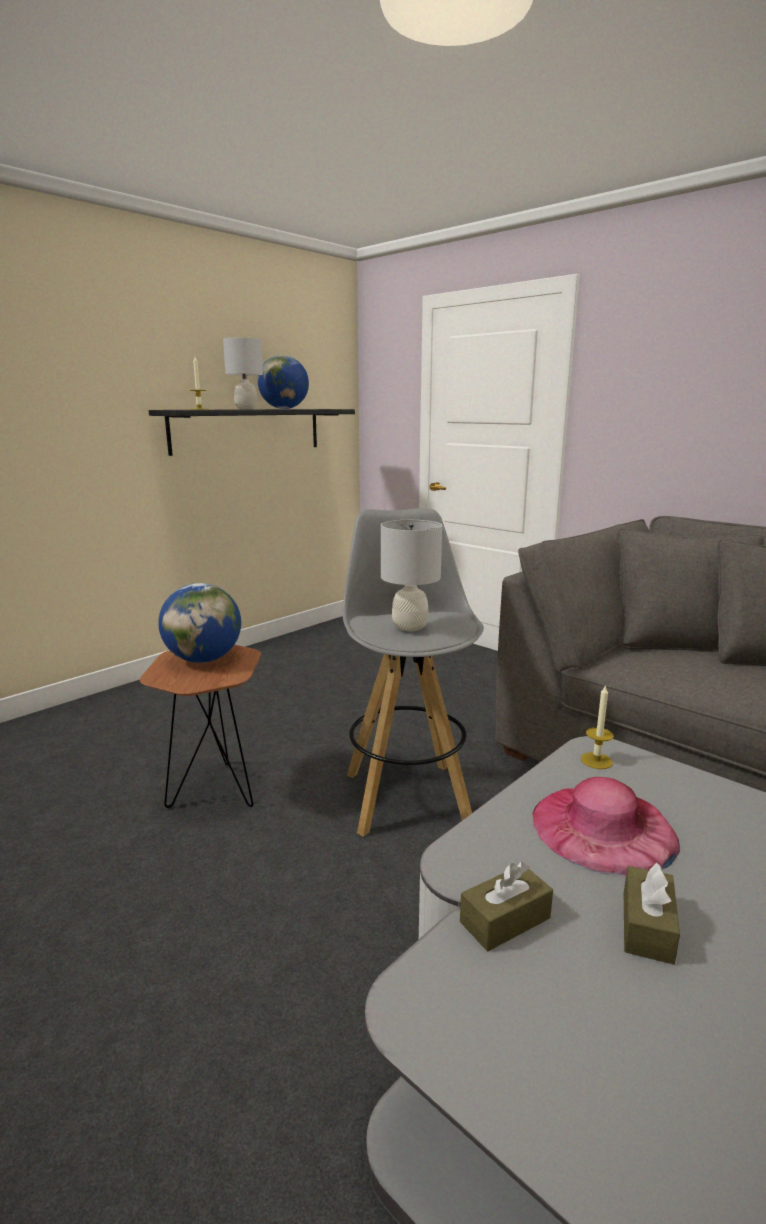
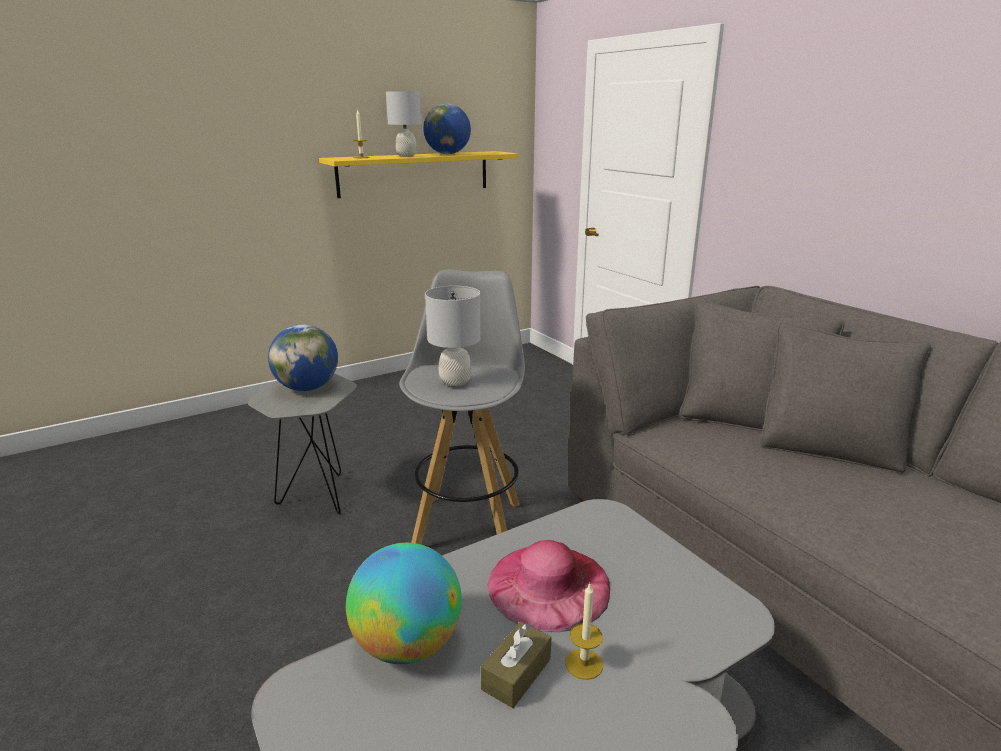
camera: 15 degrees right, 5 degrees up
brown side table [140,645,261,808] -> grey side table [248,374,357,514]
black shelf [149,409,355,456] -> yellow shelf [319,151,518,198]
brown tissue box [460,862,553,951] -> globe [346,543,462,664]
candle [581,684,614,769] -> candle moved to [565,582,603,680]

